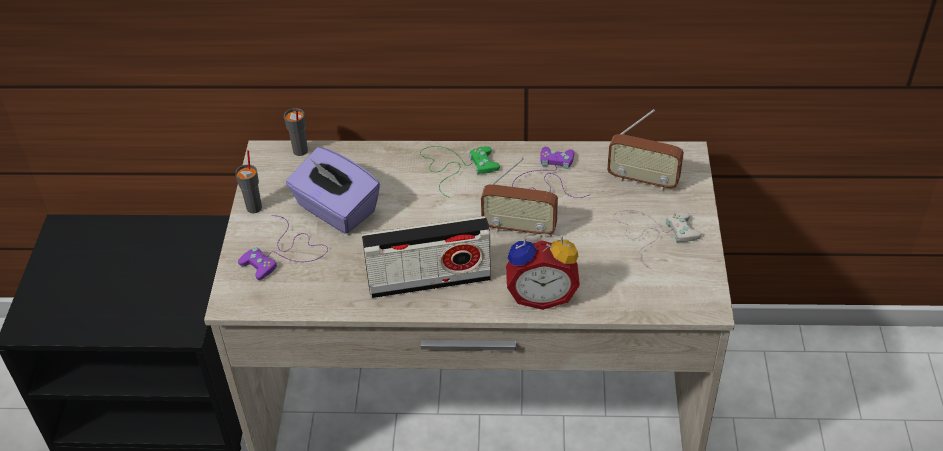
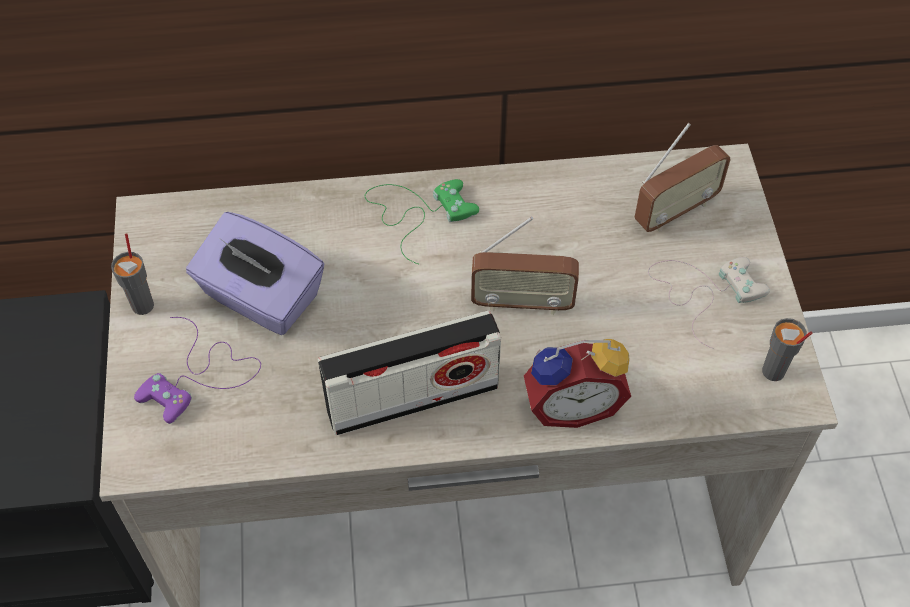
camera: 10 degrees left, 10 degrees up
grey cup [284,108,308,156] -> grey cup moved to [762,318,812,381]
purple game controller [512,147,589,198] -> none
radio [607,109,684,191] -> radio turned 45 degrees counterclockwise [634,123,731,232]

